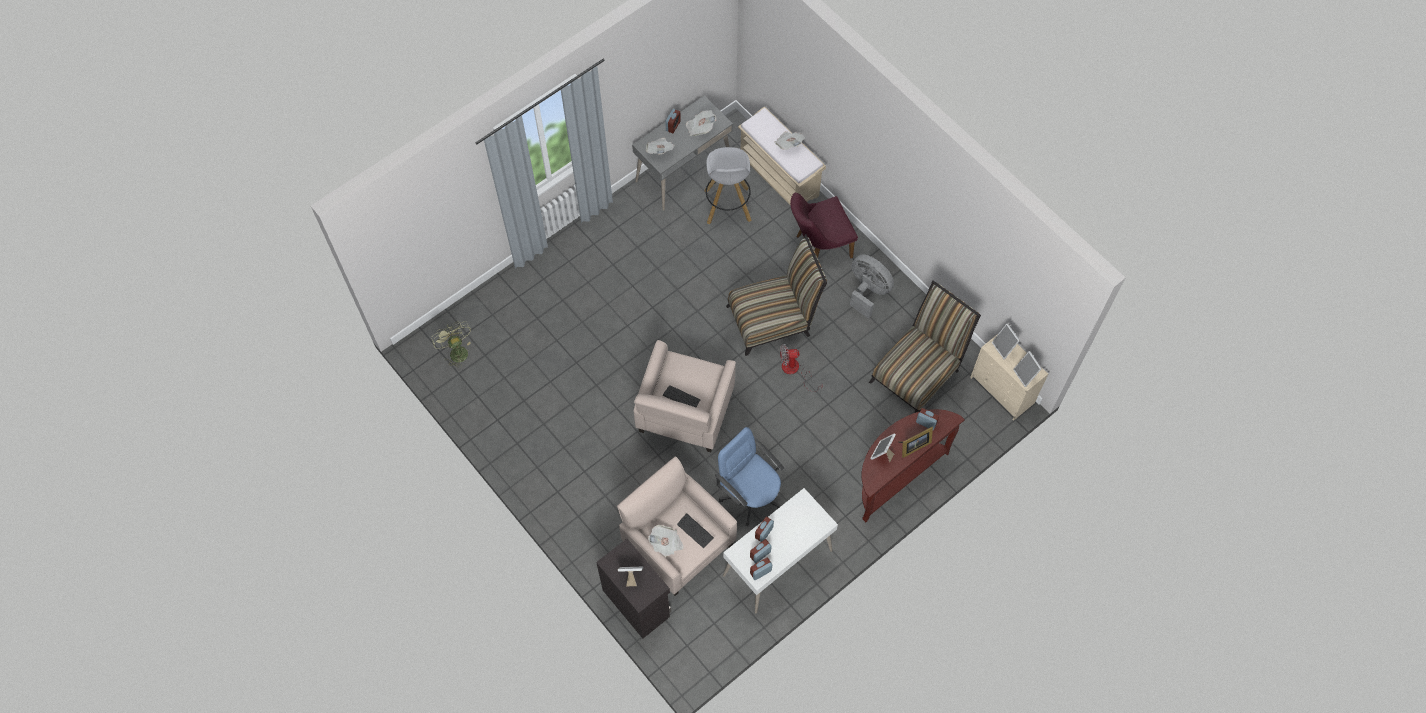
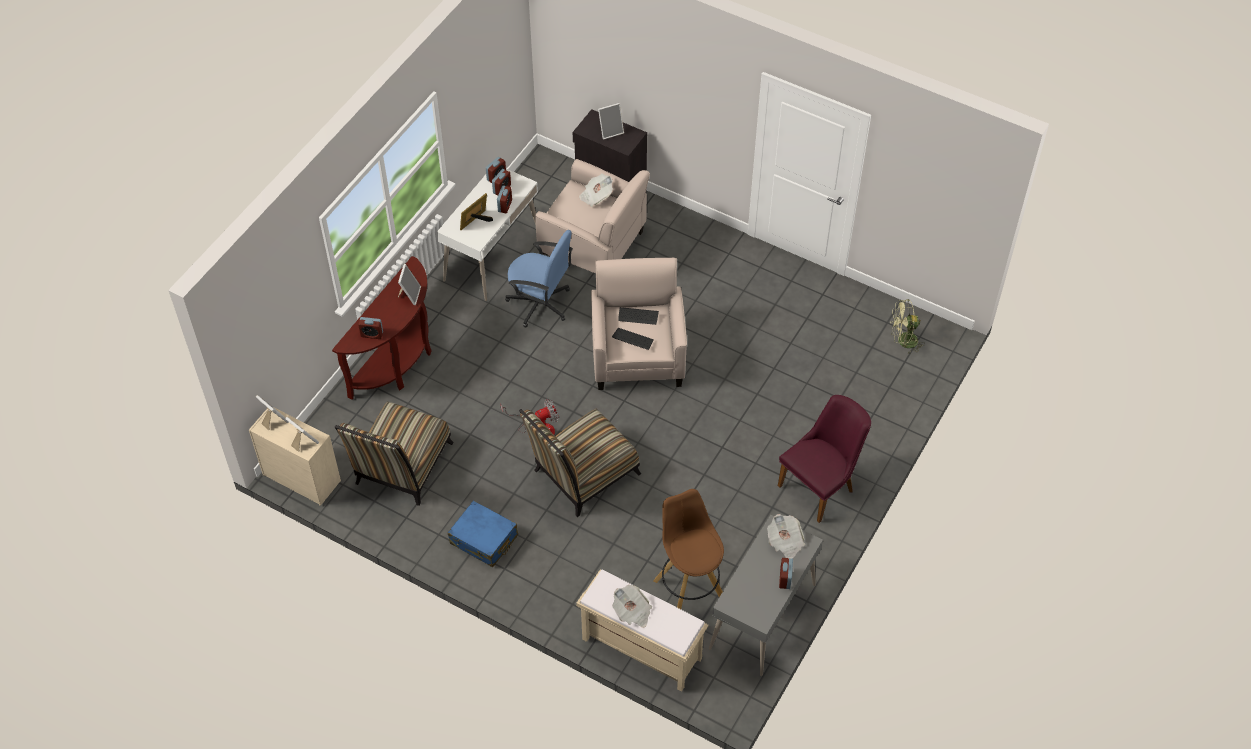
camera: 160 degrees right, 10 degrees down
green fan [431,321,471,368] -> green fan turned 135 degrees clockwise [890,299,925,354]
keyboard [677,513,714,548] -> keyboard moved to [612,328,654,350]
newspaper [686,110,716,136] -> none
white stool [704,147,752,224] -> brown stool [653,489,724,609]
purple chair [790,192,858,258] -> purple chair moved to [778,395,871,523]
grey fan [850,254,894,319] -> blue suitcase [448,501,518,567]
picture frame [898,427,933,458] -> picture frame moved to [460,193,493,230]

